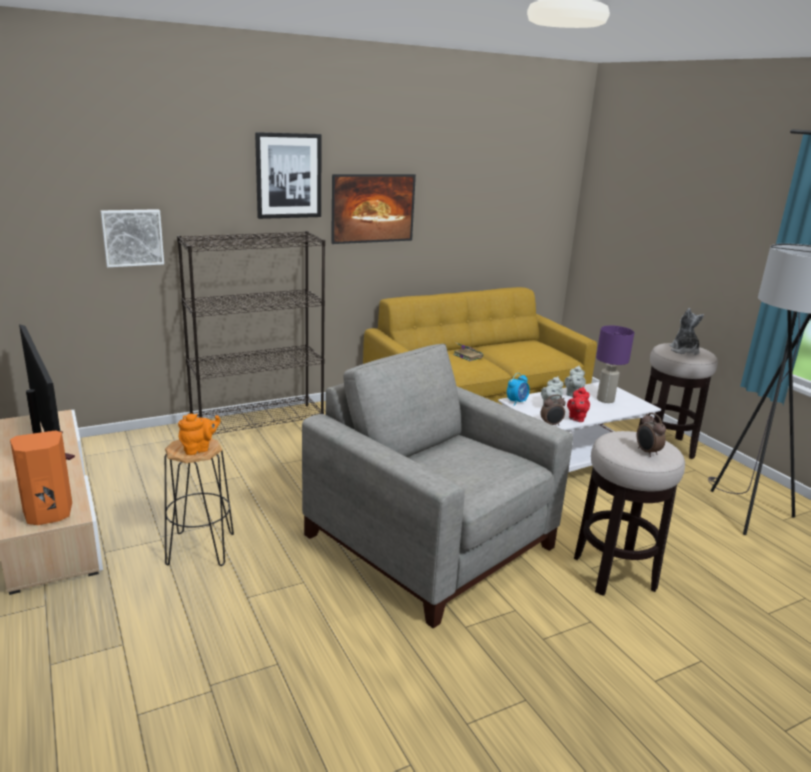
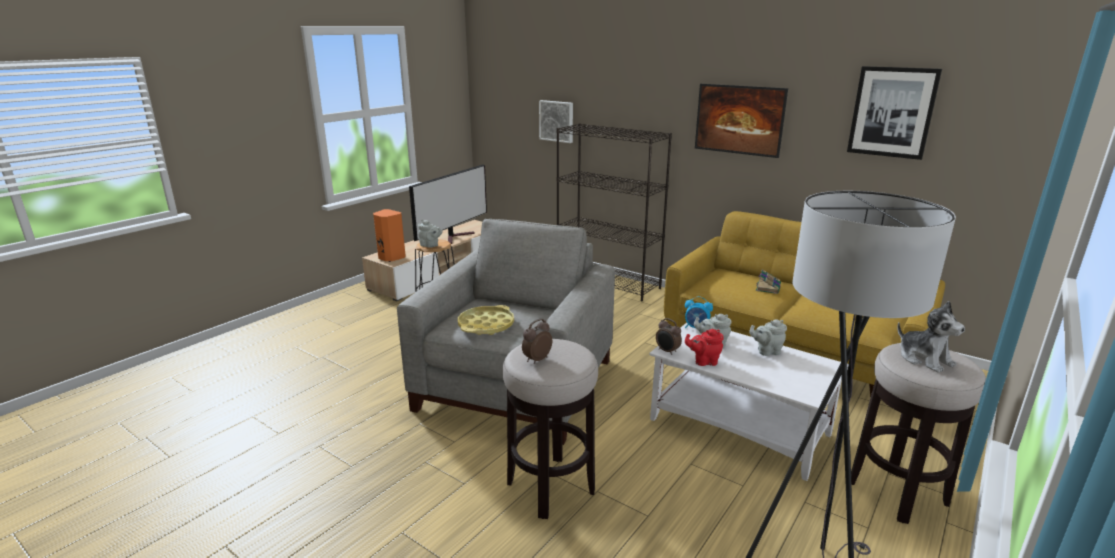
camera: 65 degrees right, 0 degrees up
orange teapot [178,414,220,455] -> grey teapot [418,220,442,248]
picture [255,132,322,219] -> picture moved to [847,66,942,160]
purple table lamp [596,325,634,403] -> none
plush toy [669,308,704,355] -> plush toy turned 90 degrees clockwise [897,301,965,373]
none -> yellow tray [458,305,514,335]

